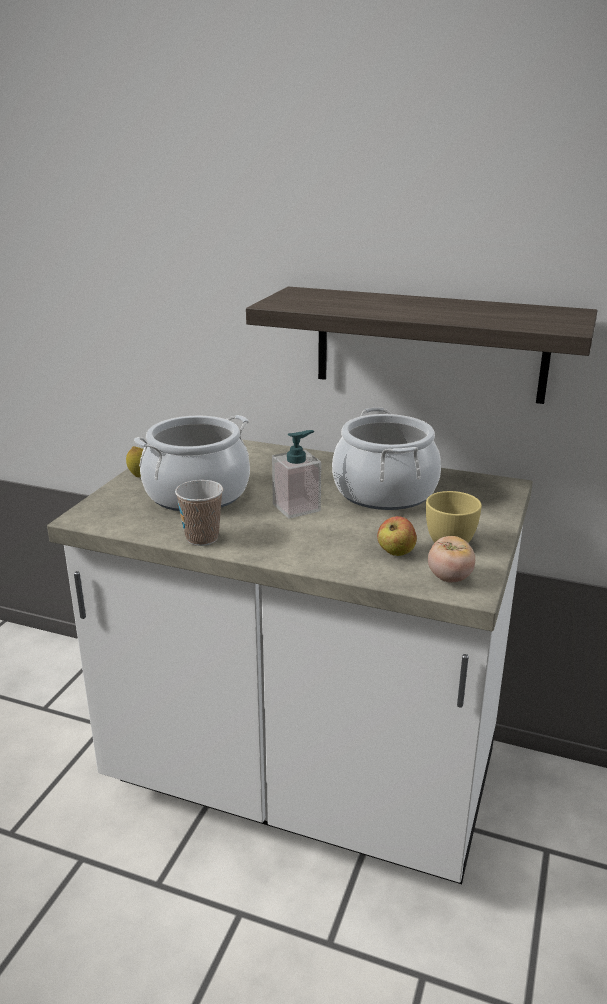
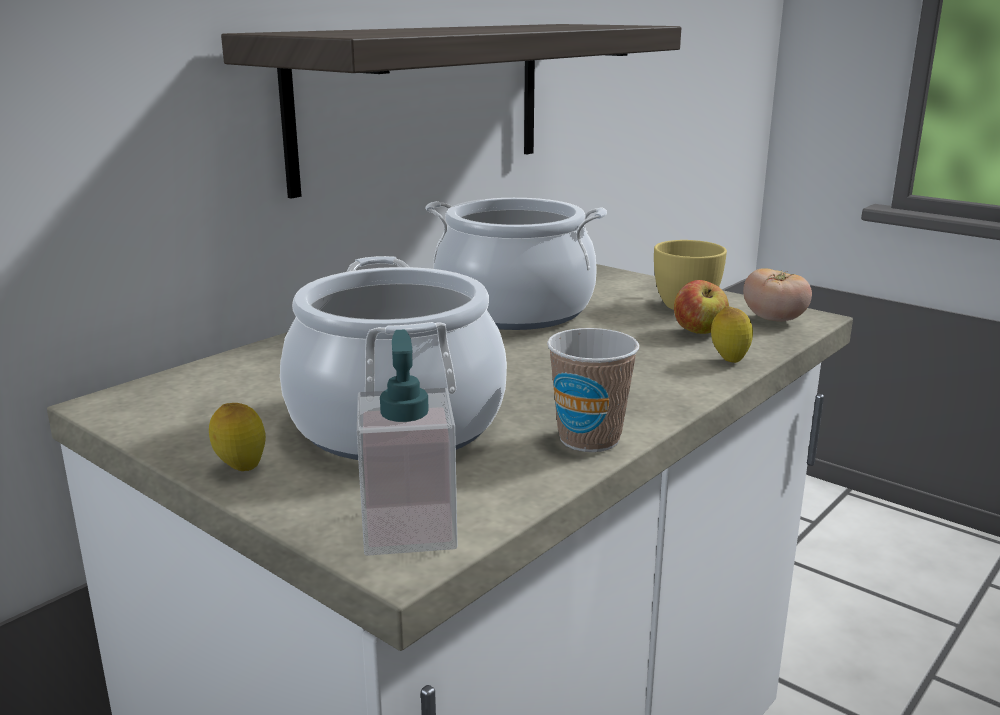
camera: 70 degrees left, 5 degrees down
soap dispenser [272,430,321,519] -> soap dispenser moved to [357,330,457,556]
none -> lemon [711,306,753,363]

